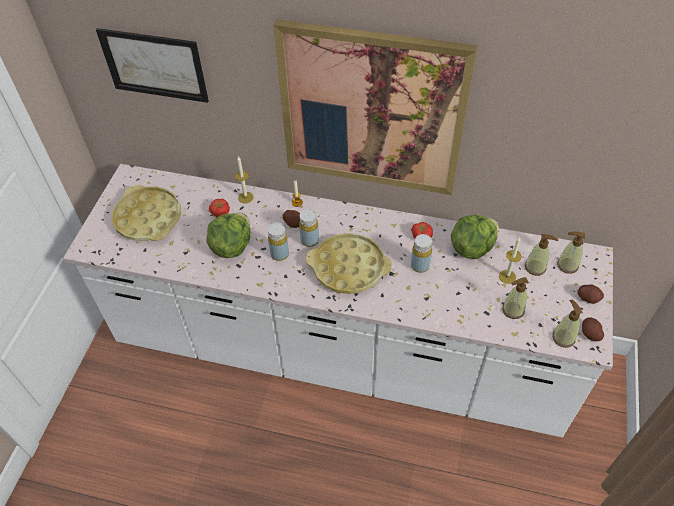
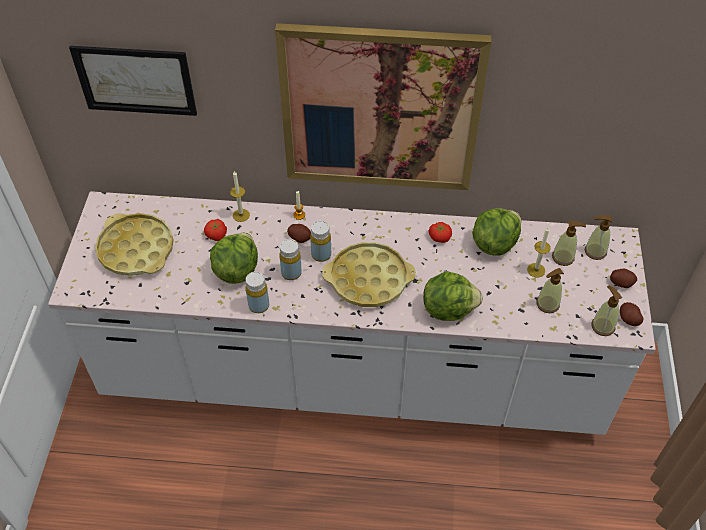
camera: 10 degrees left, 0 degrees up
yellow bottle [411,234,432,273] -> yellow bottle moved to [245,272,269,313]
none -> lettuce [423,271,483,321]

